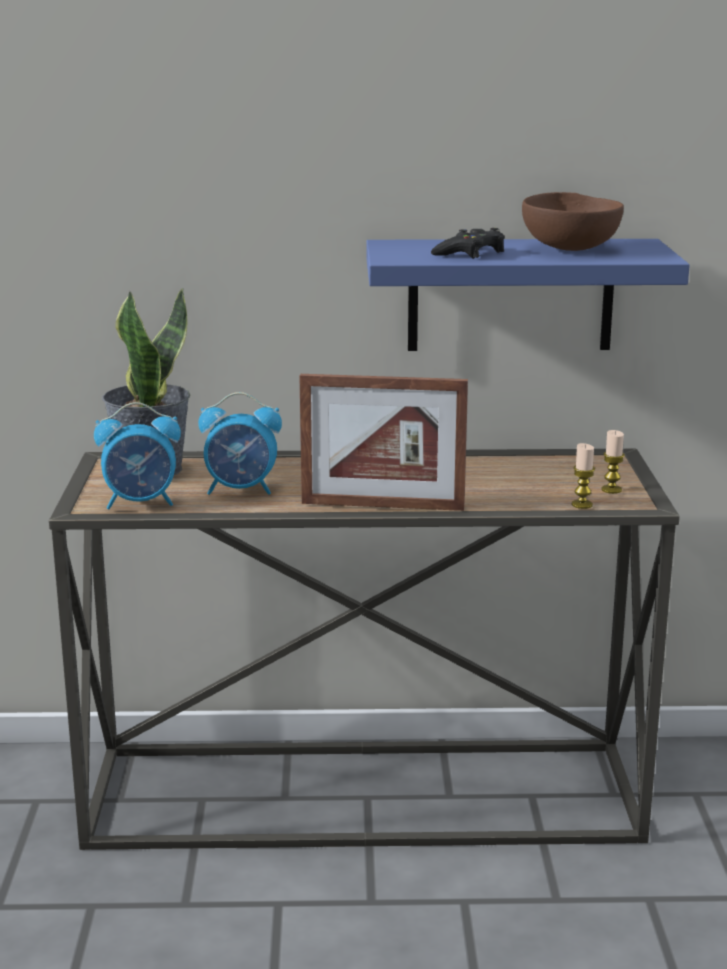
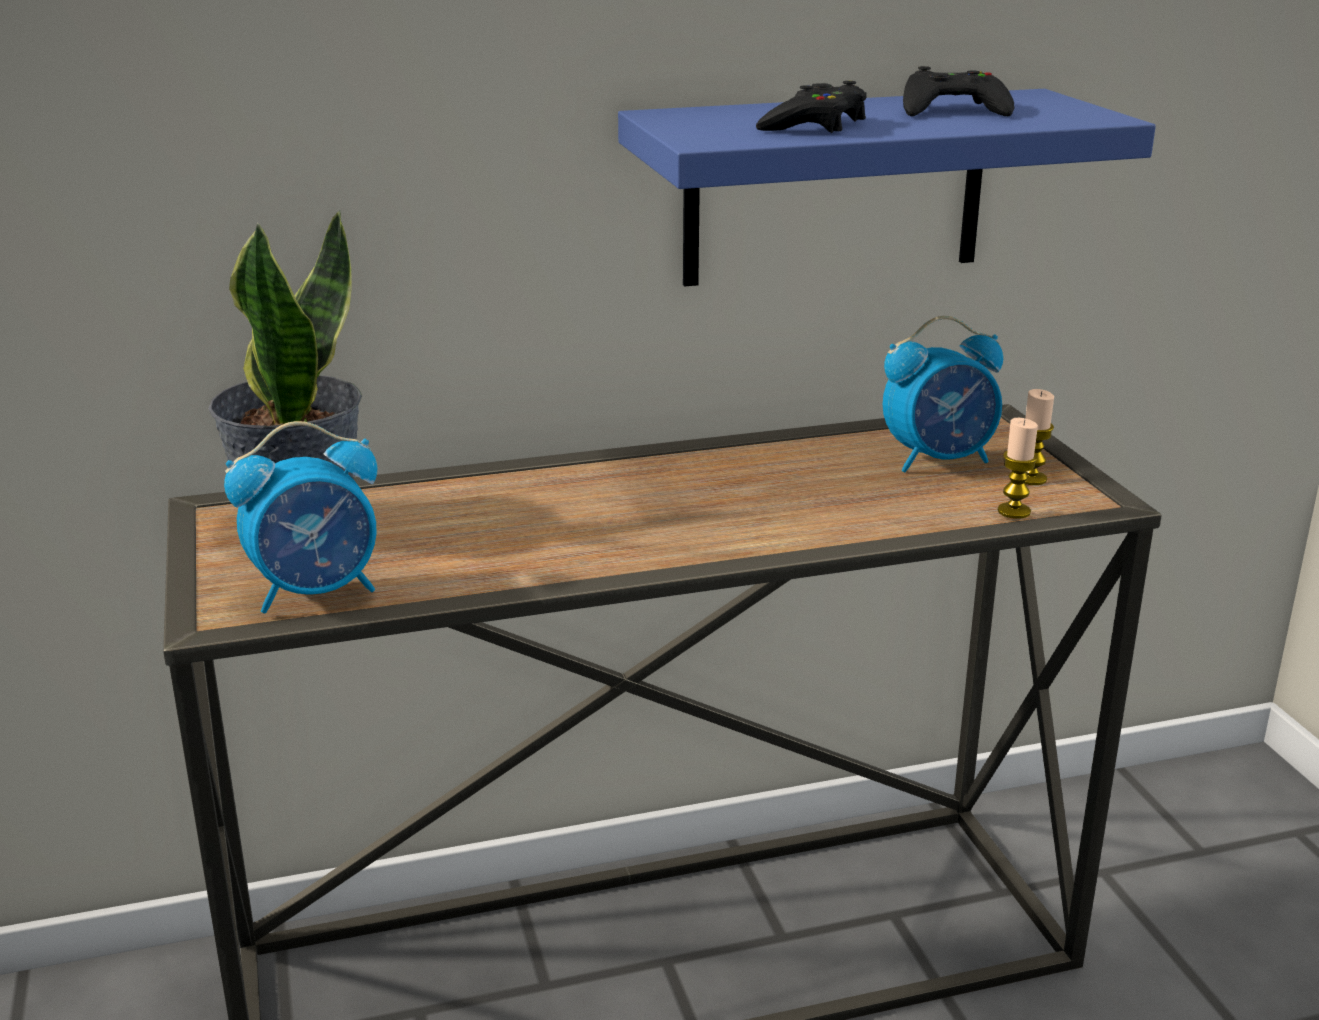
camera: 15 degrees left, 5 degrees up
alarm clock [198,392,282,495] -> alarm clock moved to [883,316,1003,472]
picture frame [299,374,468,511] -> none
brown bowl [522,192,624,251] -> black game controller [903,66,1014,116]

